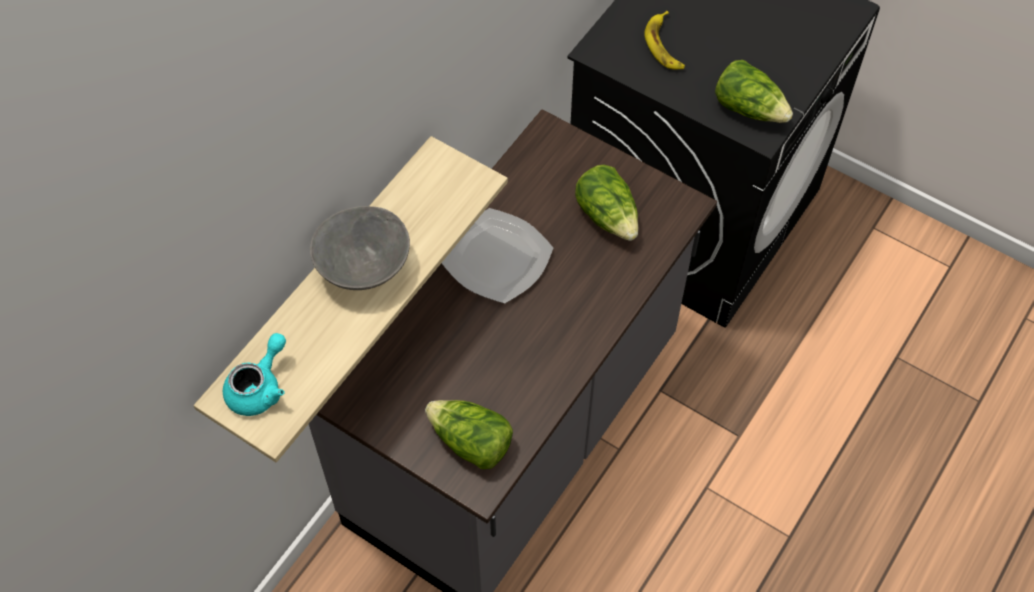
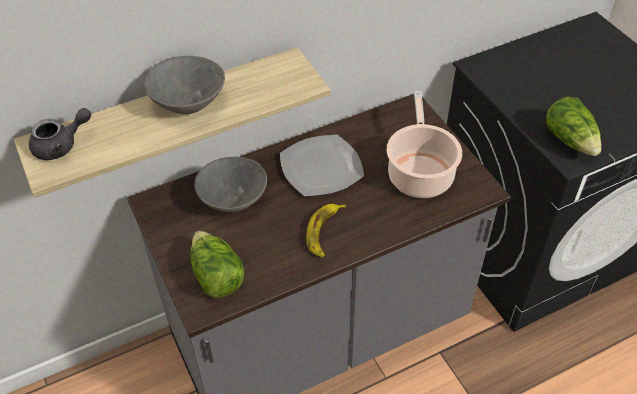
camera: 30 degrees right, 10 degrees down
turquoise teapot [223,333,286,416] -> grey teapot [29,108,91,160]
lettuce [575,164,638,241] -> cooking pot [387,91,462,198]
banana [644,11,685,69] -> banana moved to [306,204,346,257]
none -> grey bowl [194,157,267,212]

